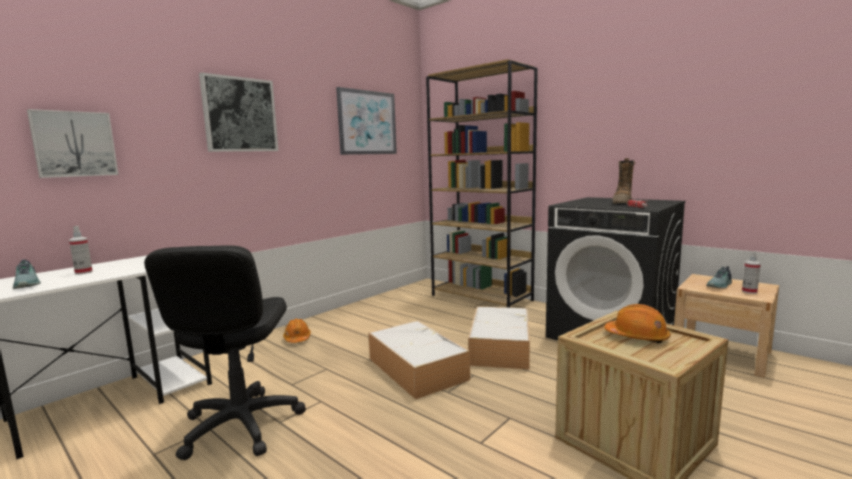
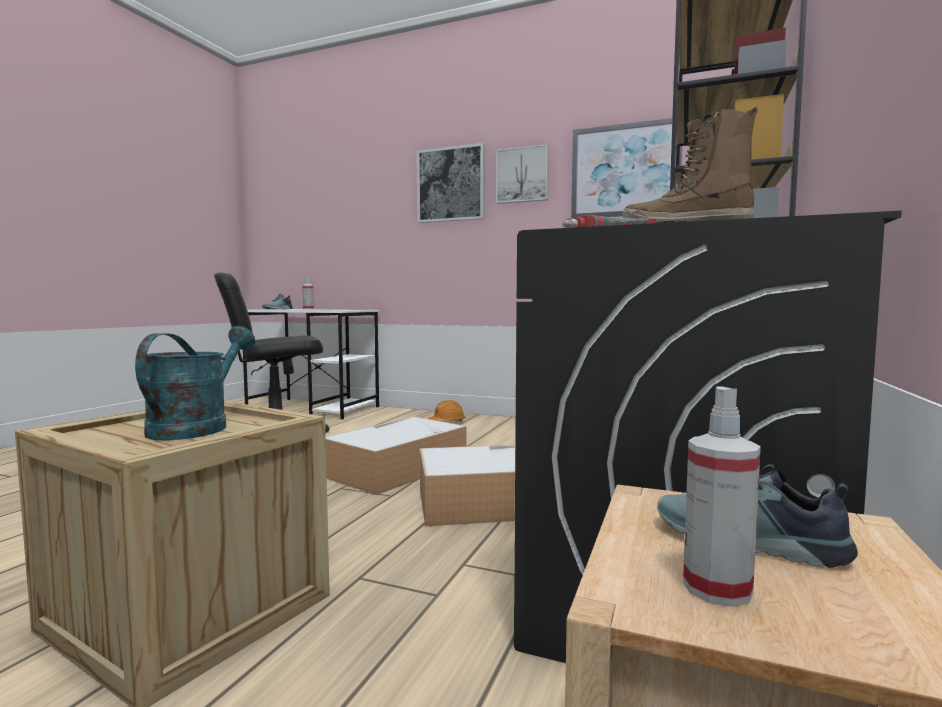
camera: 70 degrees right, 5 degrees down
picture [27,109,118,178] -> picture moved to [496,144,549,204]
orange hard hat [604,304,670,343] -> turquoise watering can [135,326,255,440]

